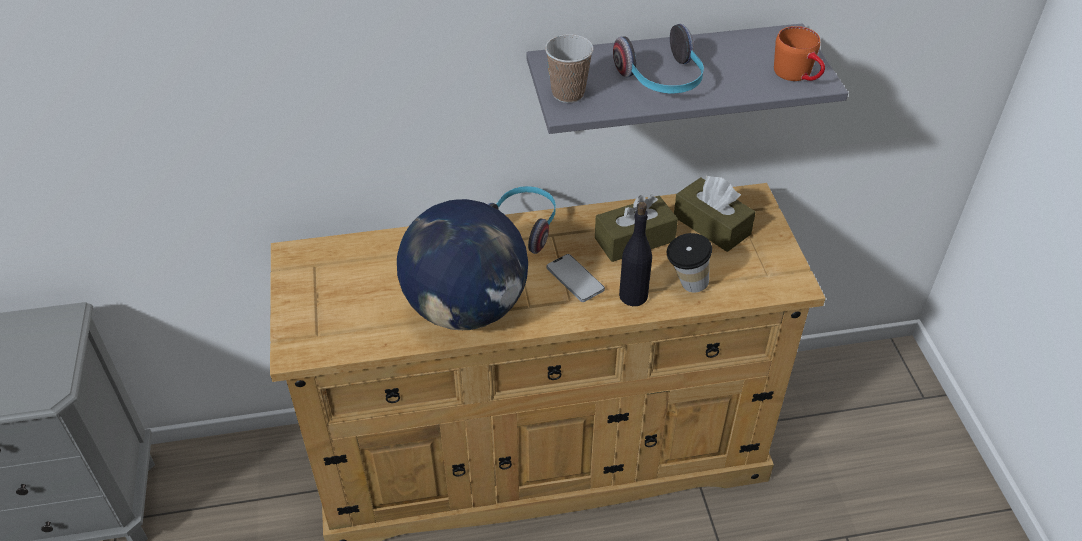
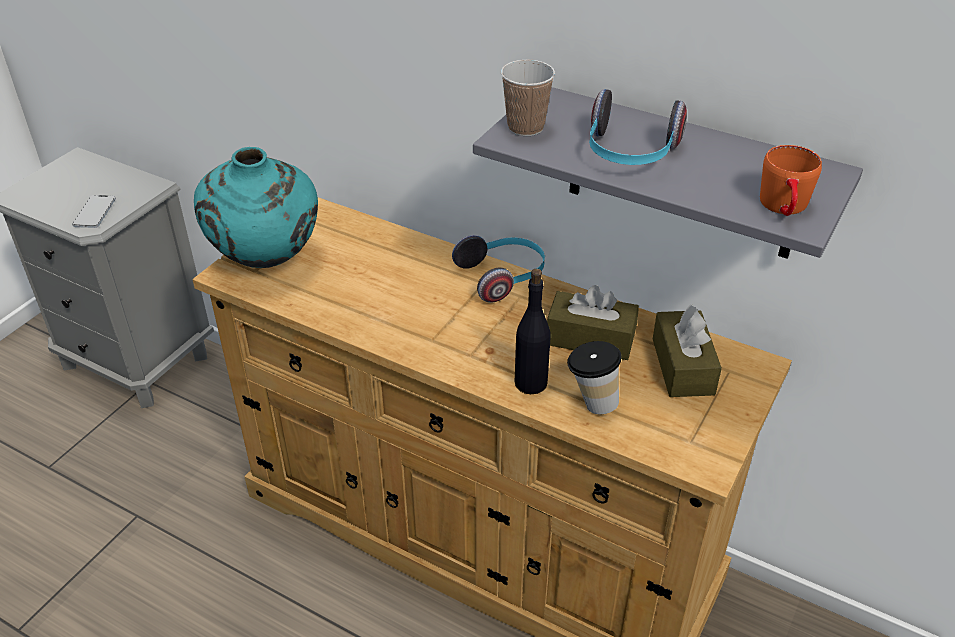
camera: 40 degrees right, 5 degrees down
globe [397,199,528,330] -> none
phone [547,254,605,302] -> phone moved to [72,195,116,228]
none -> turquoise vase [194,147,318,268]

